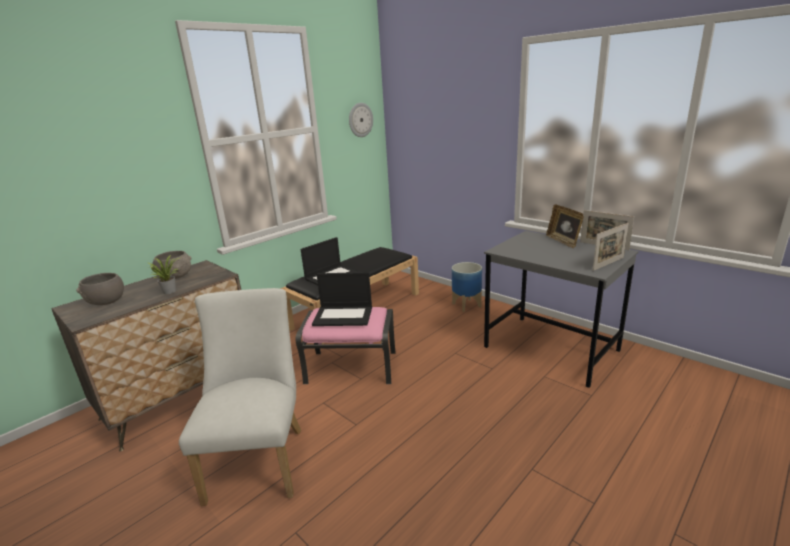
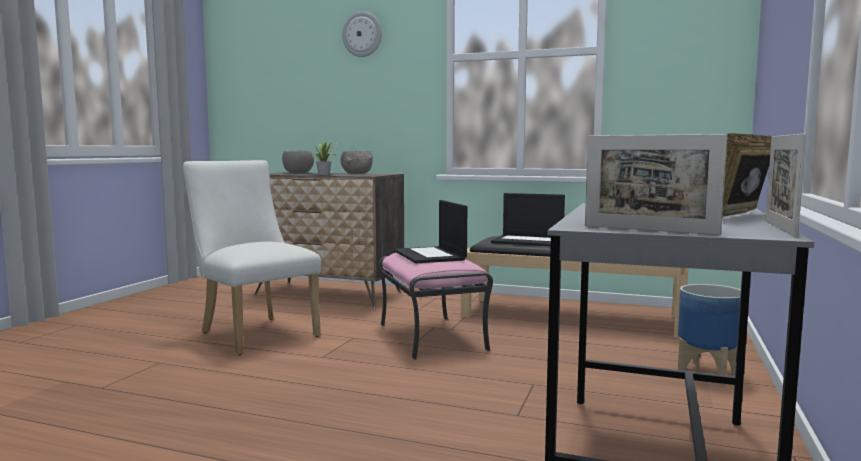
camera: 65 degrees right, 15 degrees down
white chair [179,288,301,506] -> white chair turned 105 degrees counterclockwise [183,160,321,355]
wall clock [349,103,373,137] -> wall clock moved to [342,11,382,57]

